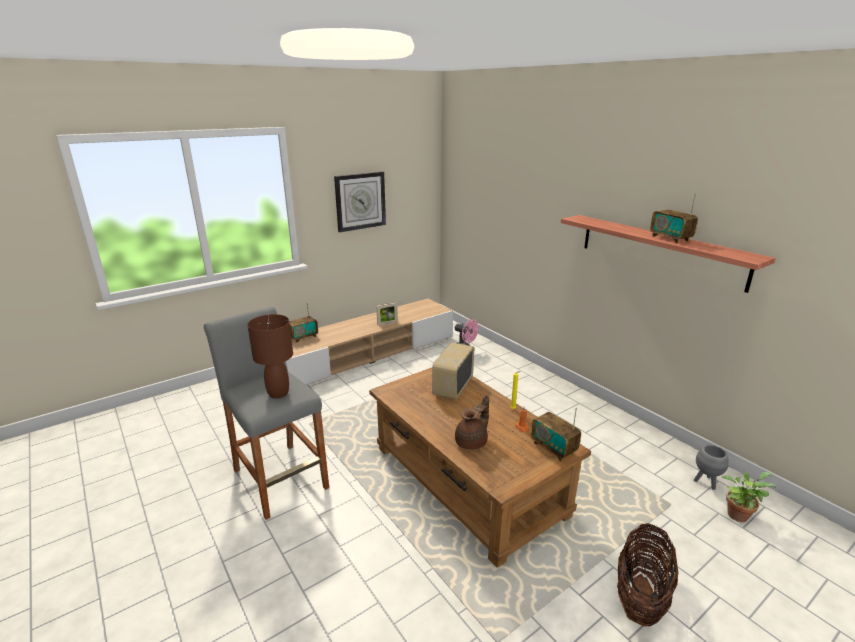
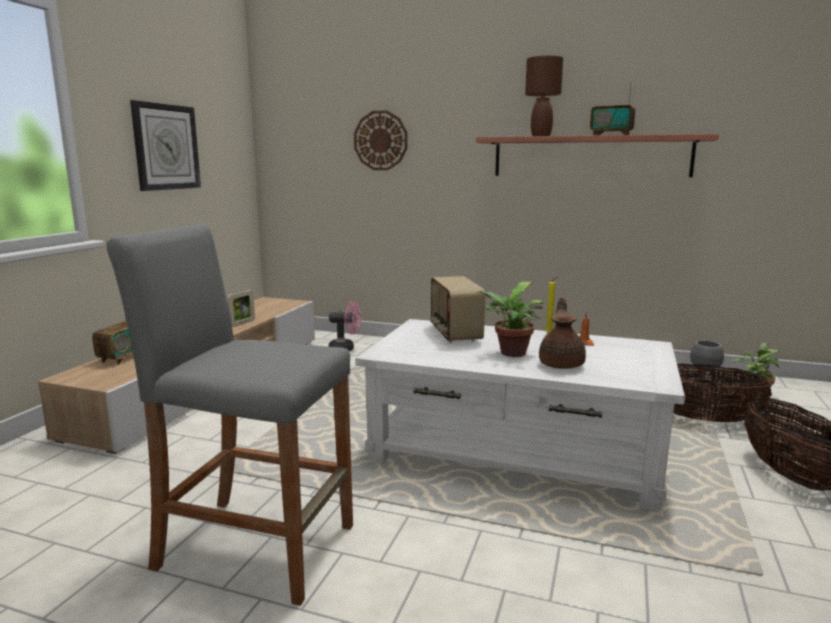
camera: 35 degrees left, 10 degrees down
brown table lamp [247,314,293,399] -> brown table lamp moved to [525,56,563,136]
brown coffee table [369,368,591,568] -> white coffee table [355,319,685,511]
radio [531,407,581,461] -> none
none -> wall clock [354,110,407,170]
none -> potted plant [476,282,543,357]
none -> basket [674,364,772,422]

